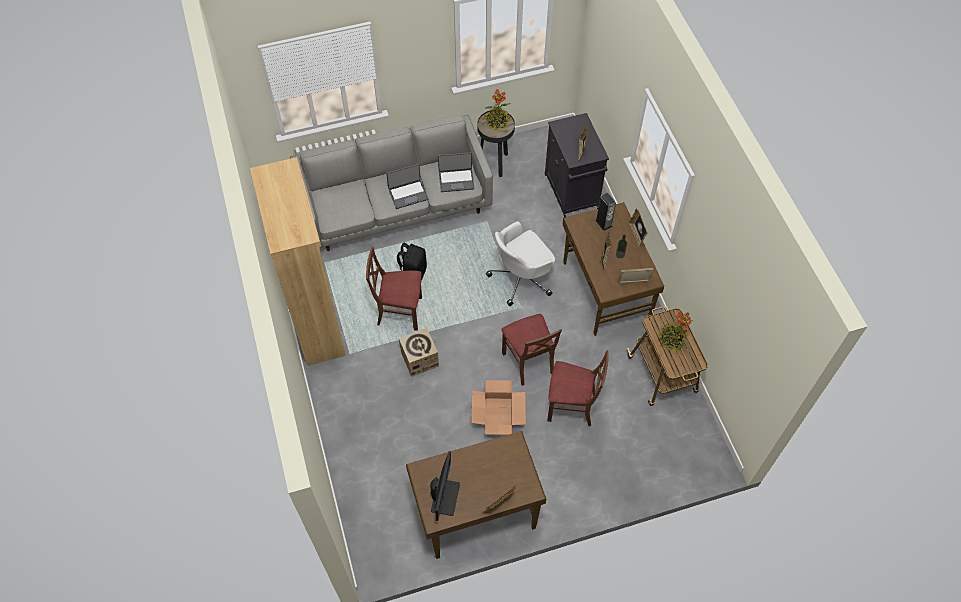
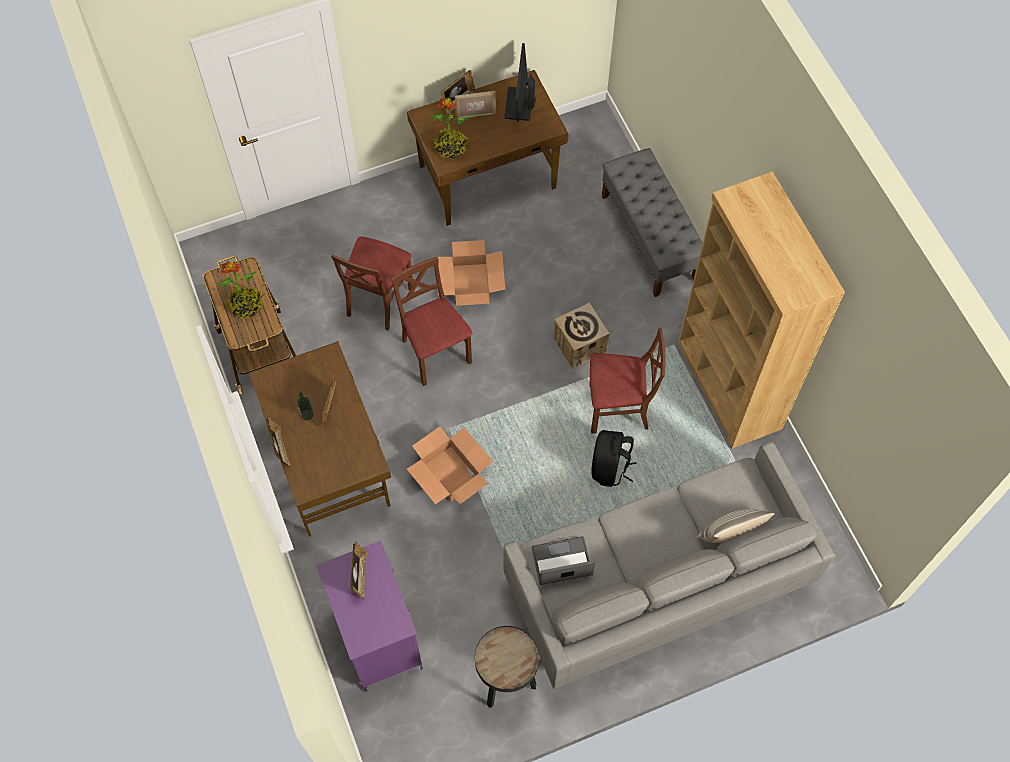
camera: 175 degrees right, 5 degrees up
laptop [386,164,428,209] -> none
potted plant [484,89,511,131] -> potted plant moved to [431,98,470,158]
white office chair [486,221,555,306] -> cardboard box [407,427,493,504]
black cabinet [545,113,609,218] -> purple cabinet [316,541,423,692]
brown chair [547,350,609,427] -> brown chair turned 75 degrees counterclockwise [331,236,413,331]
speaker [595,193,616,231] -> none
picture frame [618,268,654,283] -> picture frame moved to [455,91,496,120]
none -> grey bench [602,148,703,297]
none -> pillow [697,509,774,543]

